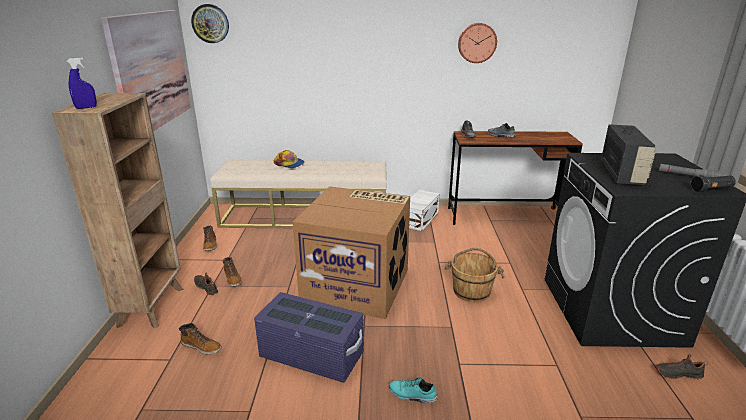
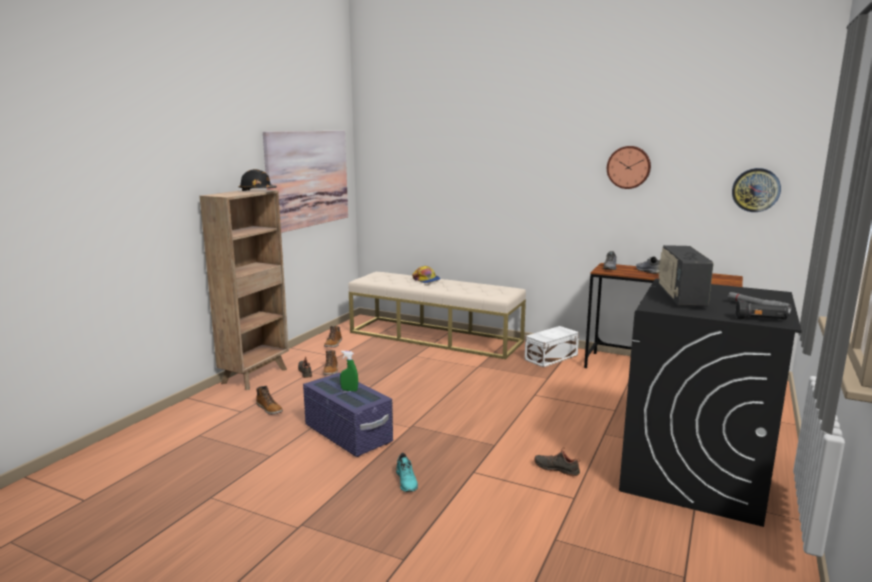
camera: 25 degrees right, 10 degrees down
blue spray bottle [67,57,97,109] -> none
wall clock [191,4,229,43] -> wall clock moved to [732,168,781,212]
cardboard box [293,186,410,319] -> none
turquoise shoe [389,377,438,404] -> turquoise shoe turned 150 degrees counterclockwise [396,453,418,492]
brown bucket [444,248,504,302] -> none
radio [601,124,655,185] -> radio turned 150 degrees clockwise [659,245,714,307]
black shoe [656,354,708,379] -> black shoe moved to [534,447,580,477]
none -> black hard hat [238,169,277,191]
none -> green spray bottle [340,351,358,391]

